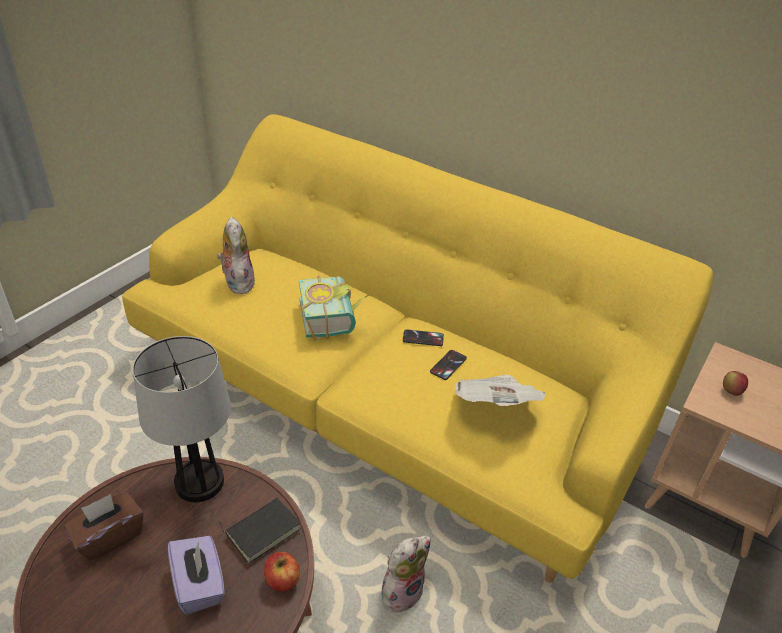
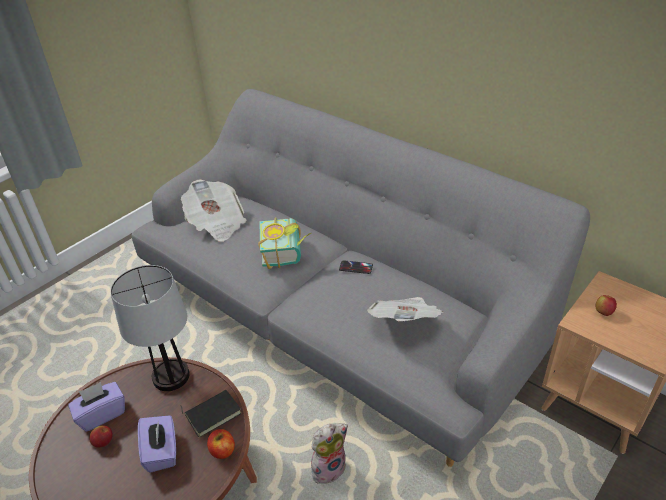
camera: 10 degrees right, 0 degrees up
brown tissue box [64,492,143,562] -> purple tissue box [68,382,125,432]
yellow sofa [122,114,713,583] -> grey sofa [132,89,590,467]
plush toy [217,217,255,294] -> newspaper [181,179,247,242]
phone [430,350,467,380] -> none
none -> apple [89,426,113,448]

